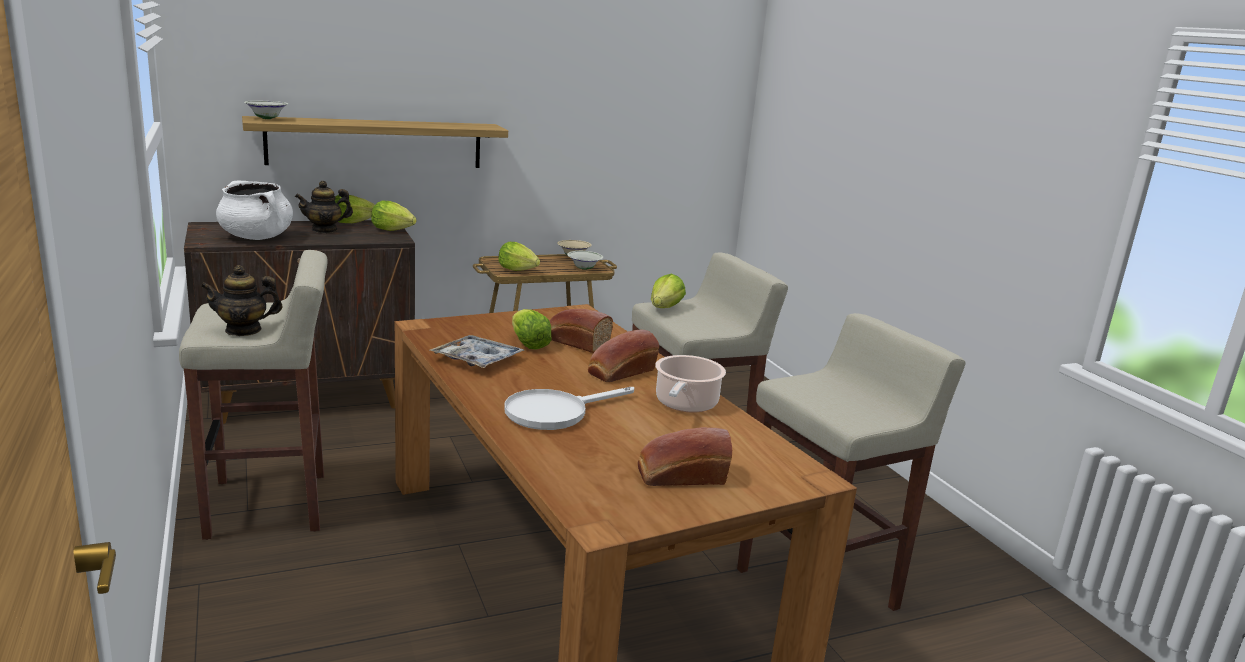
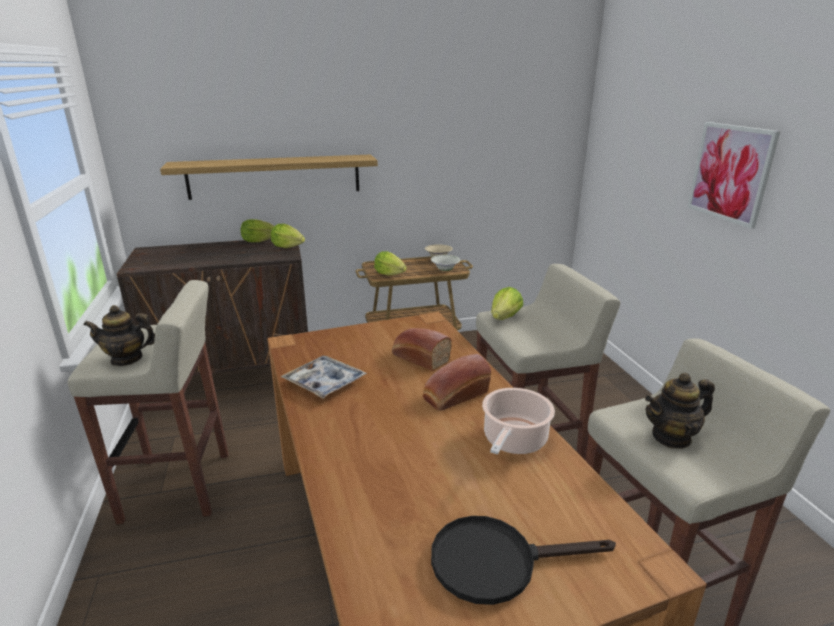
camera: 10 degrees right, 5 degrees up
white cooking pot [216,180,293,240] -> none
white bowl [244,101,288,119] -> none
teapot [295,181,353,233] -> teapot moved to [645,373,715,449]
white frying pan [504,387,634,430] -> none
lettuce [512,309,552,349] -> none
bread [638,427,732,486] -> black frying pan [431,516,616,605]
none -> picture [688,122,780,229]

